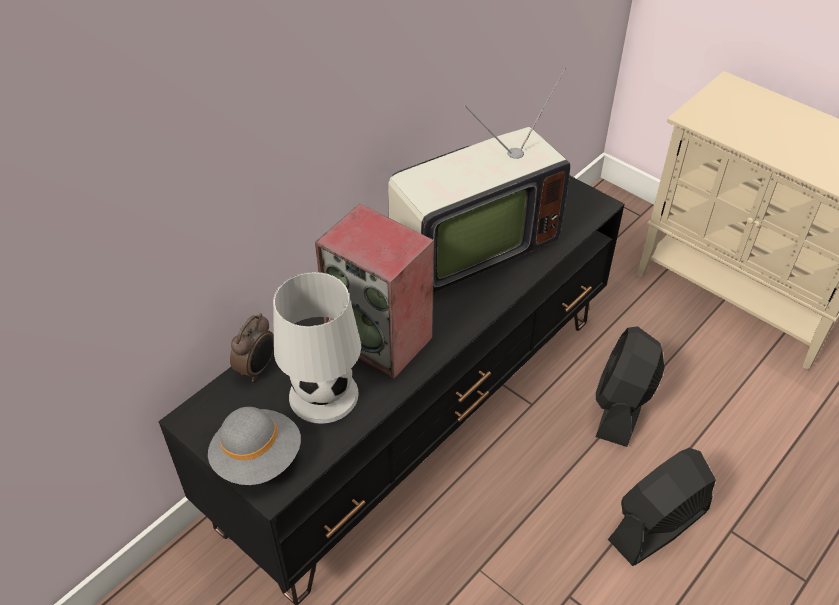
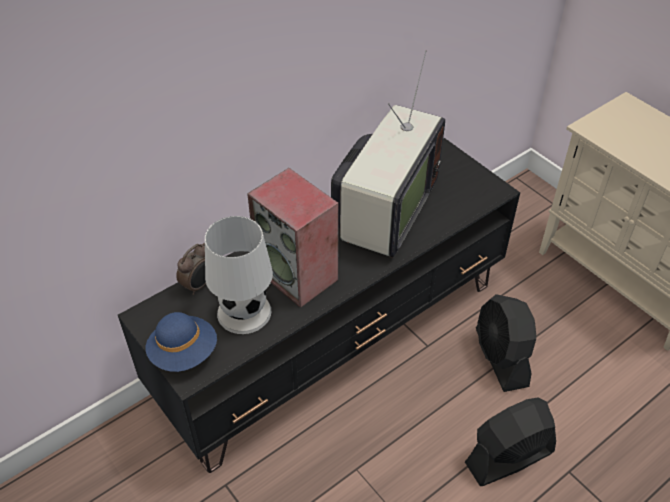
camera: 10 degrees right, 0 degrees up
grey hat [208,407,301,485] -> blue hat [146,312,217,372]
television [388,67,570,296] -> television turned 45 degrees counterclockwise [331,50,445,258]
black fan [596,326,664,447] -> black fan turned 45 degrees counterclockwise [476,294,536,392]

